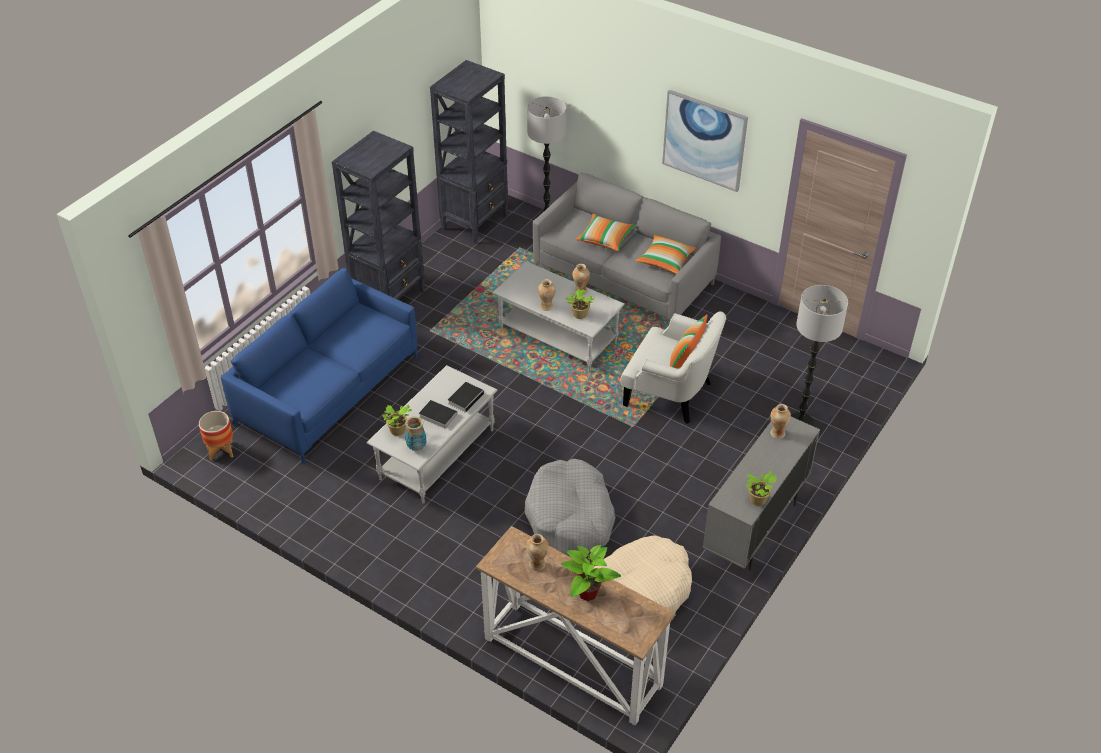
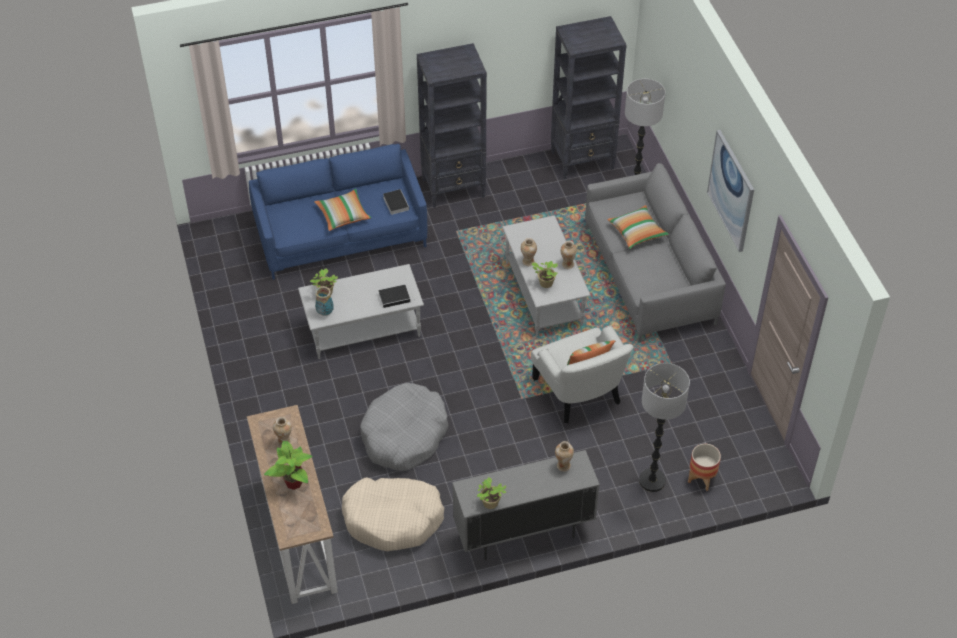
camera: 40 degrees right, 5 degrees up
planter [199,411,233,461] -> planter moved to [688,444,721,491]
book [419,400,457,429] -> book moved to [383,189,409,215]
pillow [636,234,696,274] -> pillow moved to [314,189,371,231]

